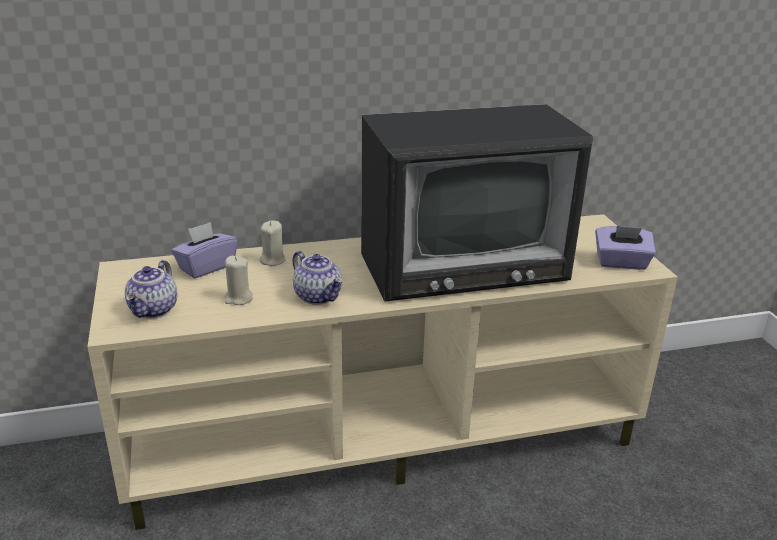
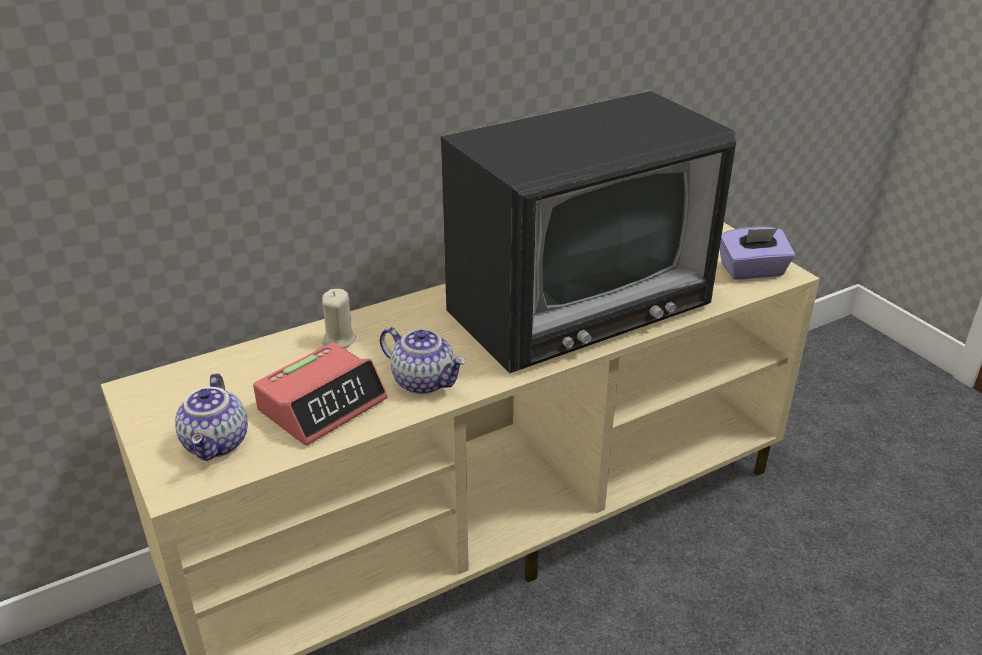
camera: 15 degrees left, 5 degrees up
purple tissue box [171,222,238,279] -> none
beige candle [224,256,253,305] -> alarm clock [253,342,388,446]

